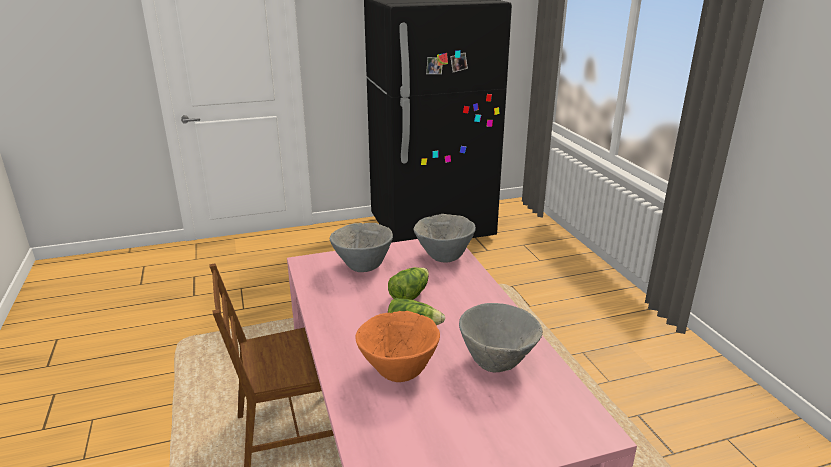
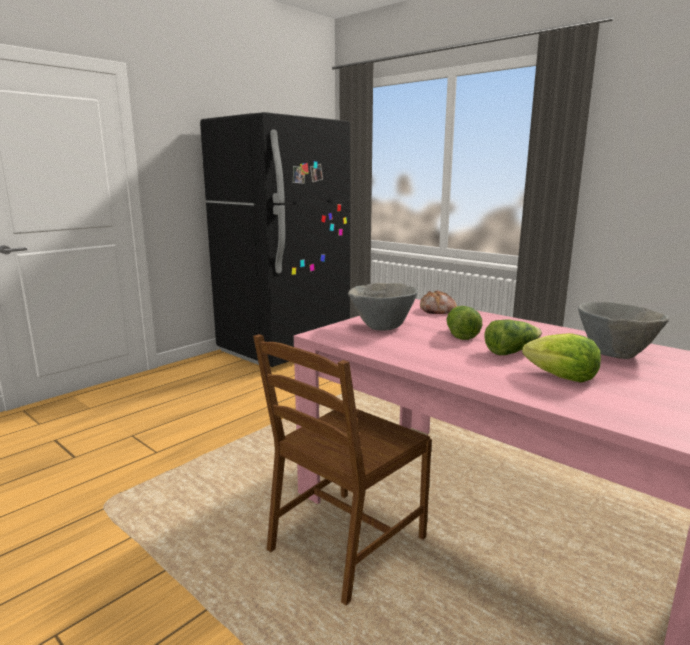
camera: 30 degrees left, 10 degrees down
orange bowl [356,311,440,382] -> lettuce [522,333,601,382]
grey bowl [413,214,476,262] -> bread [420,290,457,314]

